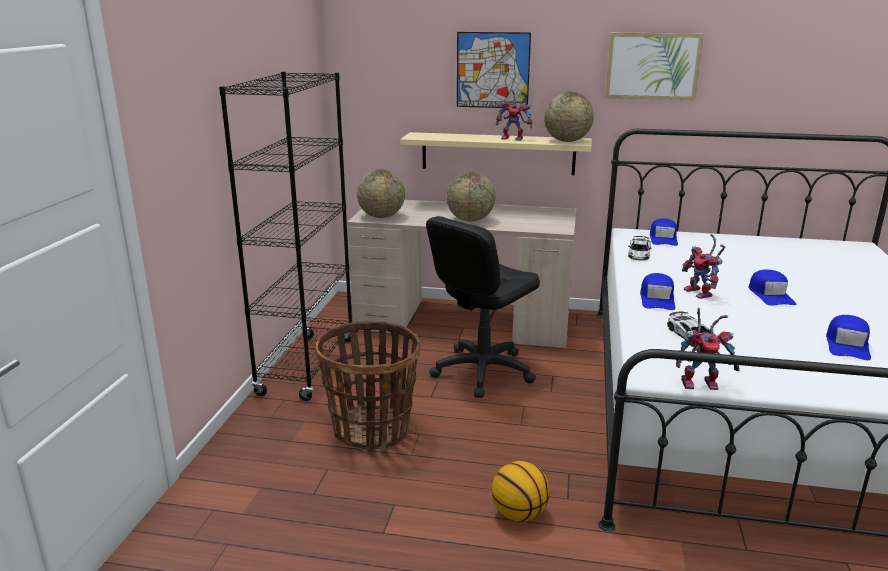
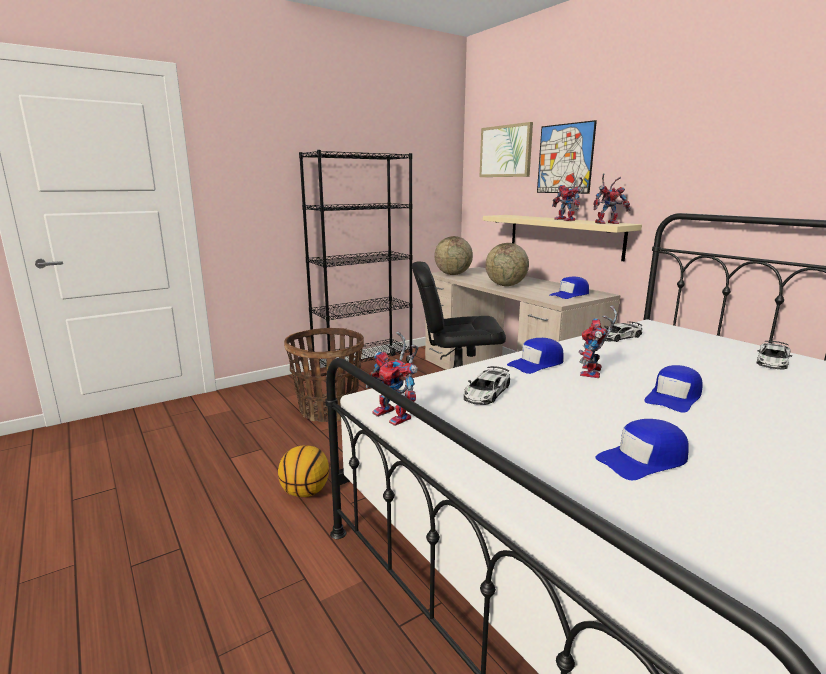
camera: 45 degrees right, 5 degrees down
globe [544,92,594,142] -> toy robot [593,173,631,224]
picture [605,33,704,100] -> picture moved to [480,122,533,177]
blue cap [650,218,678,246] -> blue cap moved to [550,277,589,299]
none -> toy car [757,341,792,370]

